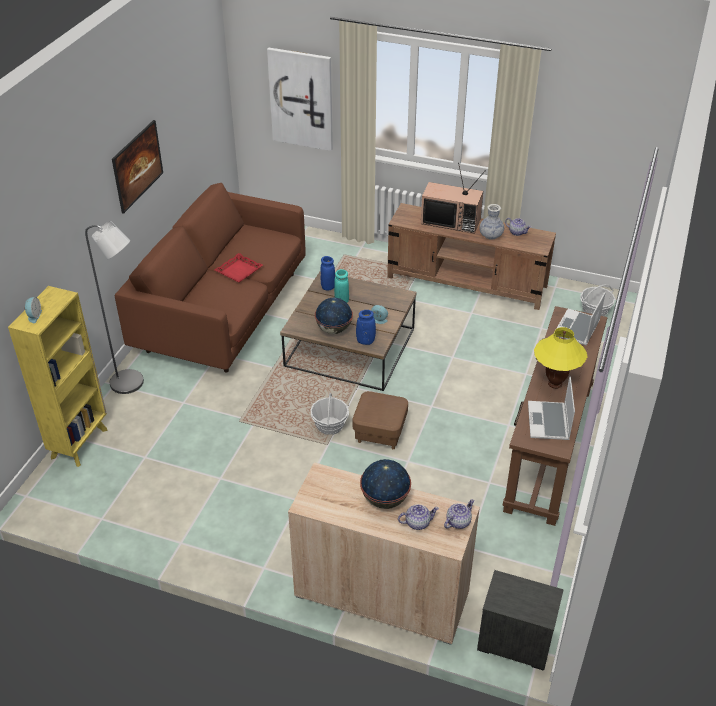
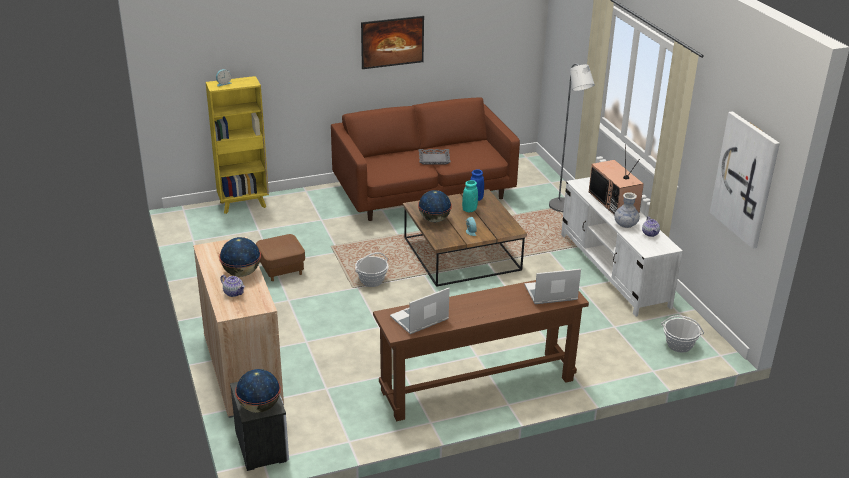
camera: 50 degrees right, 10 degrees down
grey floor lamp [85,221,144,394] -> grey floor lamp moved to [549,64,595,212]
red tray [214,253,263,282] -> grey tray [418,149,451,164]
picture [267,48,333,151] -> picture moved to [710,111,780,249]
brown ottoman [353,391,408,449] -> brown ottoman moved to [256,234,305,281]
blue vase [356,310,376,345] -> none
brown tv stand [387,203,556,310] -> white tv stand [561,177,683,317]
teapot [444,499,474,529] -> none
yellow table lamp [534,327,588,389] -> none
none -> globe [235,369,281,413]

